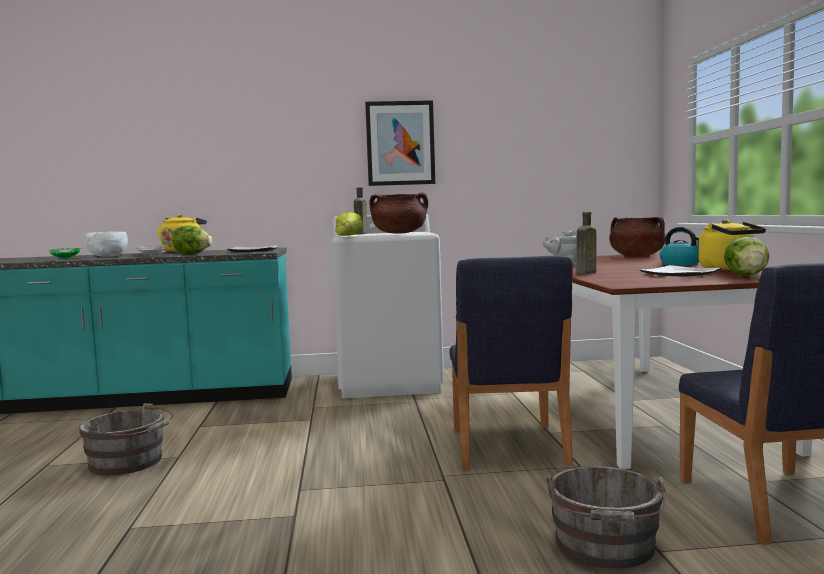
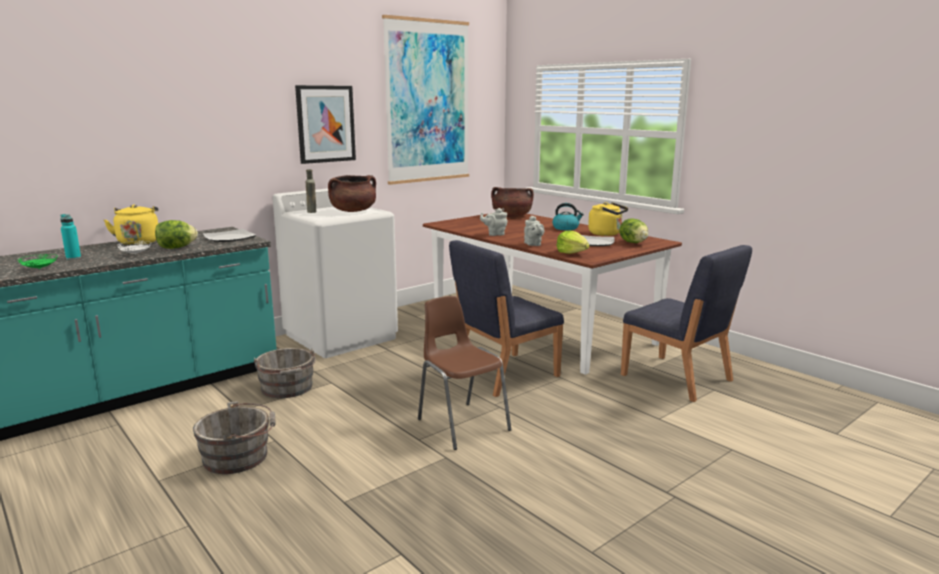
camera: 35 degrees left, 10 degrees up
white bowl [84,231,128,257] -> turquoise bottle [60,214,81,260]
lettuce [335,212,363,236] -> lettuce moved to [556,231,590,254]
blue chair [449,256,573,469] -> blue chair turned 90 degrees clockwise [449,240,564,397]
grey bucket [546,466,666,569] -> grey bucket moved to [254,348,316,398]
brown bottle [577,212,596,274] -> grey teapot [524,215,544,246]
none -> picture [382,15,469,185]
none -> brown chair [418,296,511,450]

